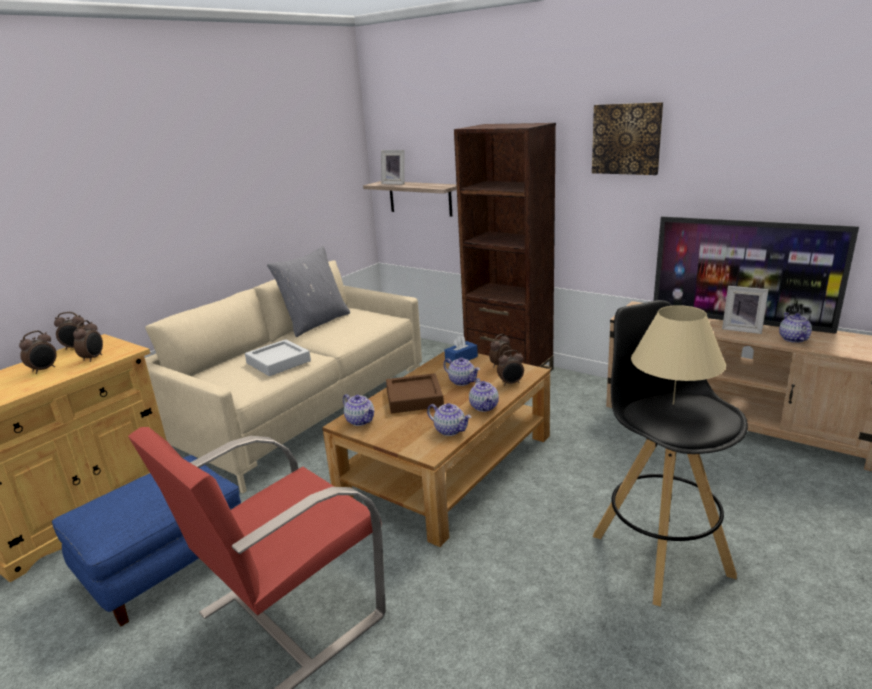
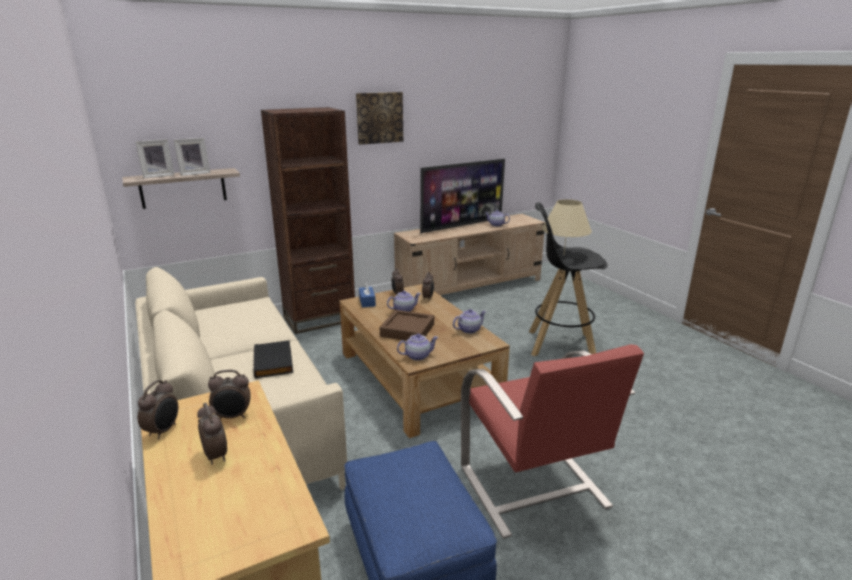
camera: 65 degrees left, 0 degrees up
alarm clock [73,320,103,362] -> alarm clock turned 135 degrees clockwise [208,370,251,420]
grey tray [245,339,311,376] -> black book [254,340,293,378]
grey pillow [267,246,350,337] -> none
teapot [469,378,499,412] -> none
picture frame [722,286,769,334] -> picture frame moved to [174,138,210,176]

